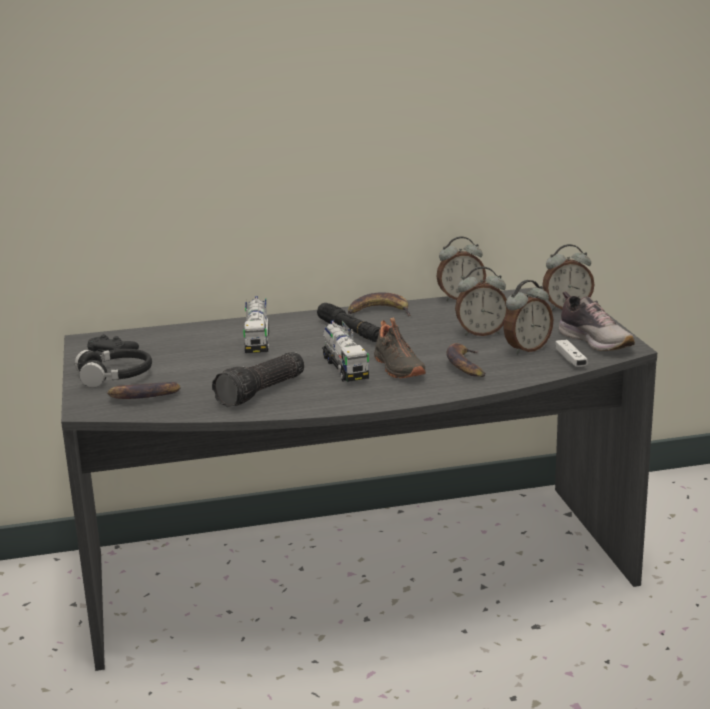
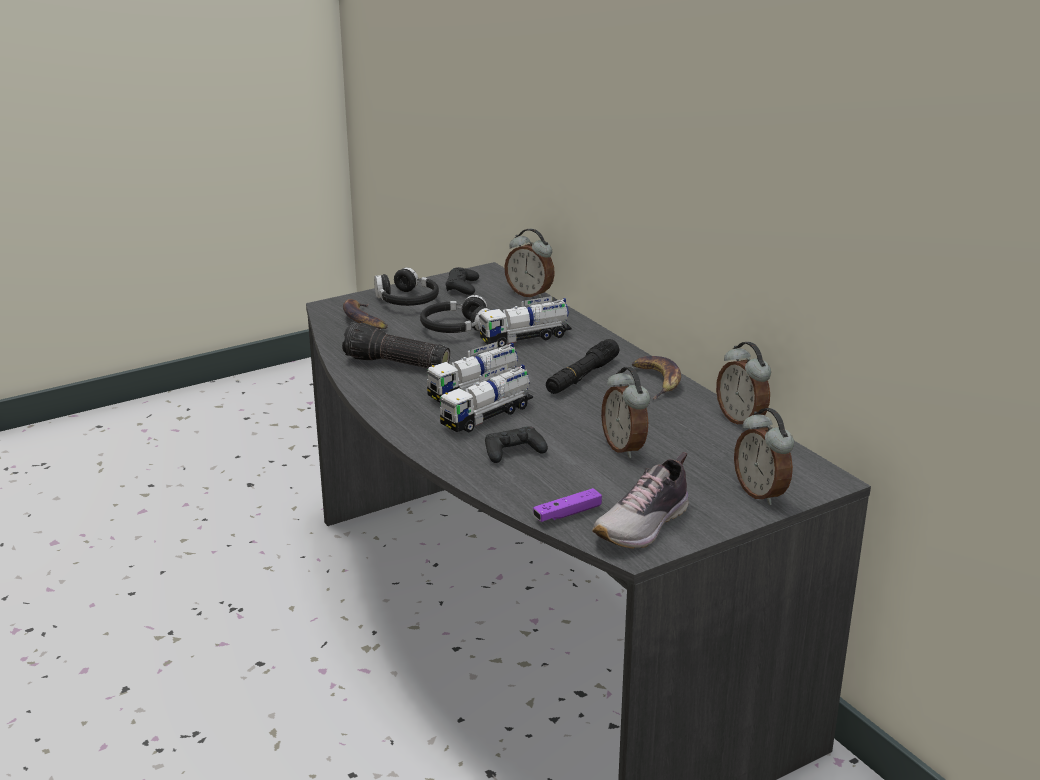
camera: 70 degrees right, 5 degrees up
black shoe [374,317,426,378] -> toy truck [438,364,533,433]
banana [446,343,485,377] -> black game controller [485,426,548,463]
alarm clock [503,280,553,354] -> alarm clock moved to [504,229,555,298]
white game controller [555,340,588,367] -> purple game controller [533,488,602,522]
none -> black headphones [420,295,490,333]

